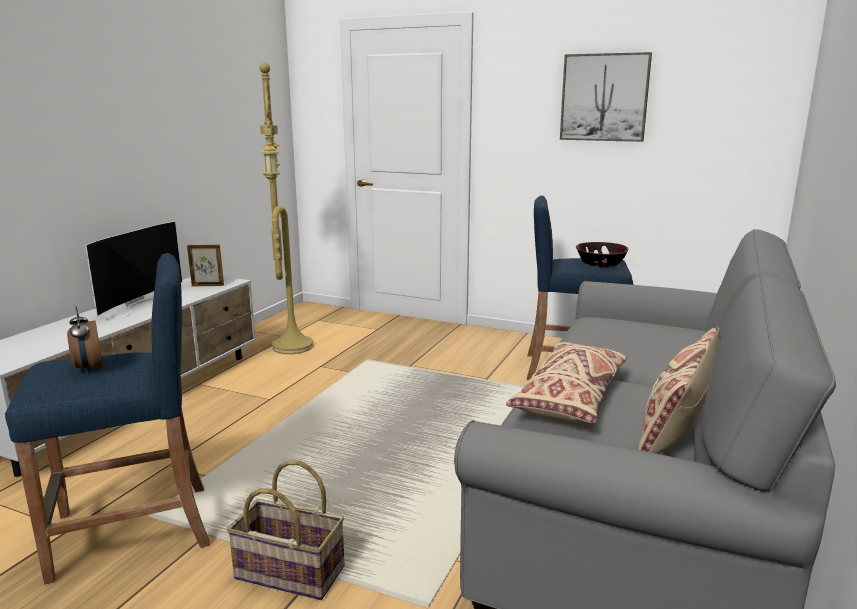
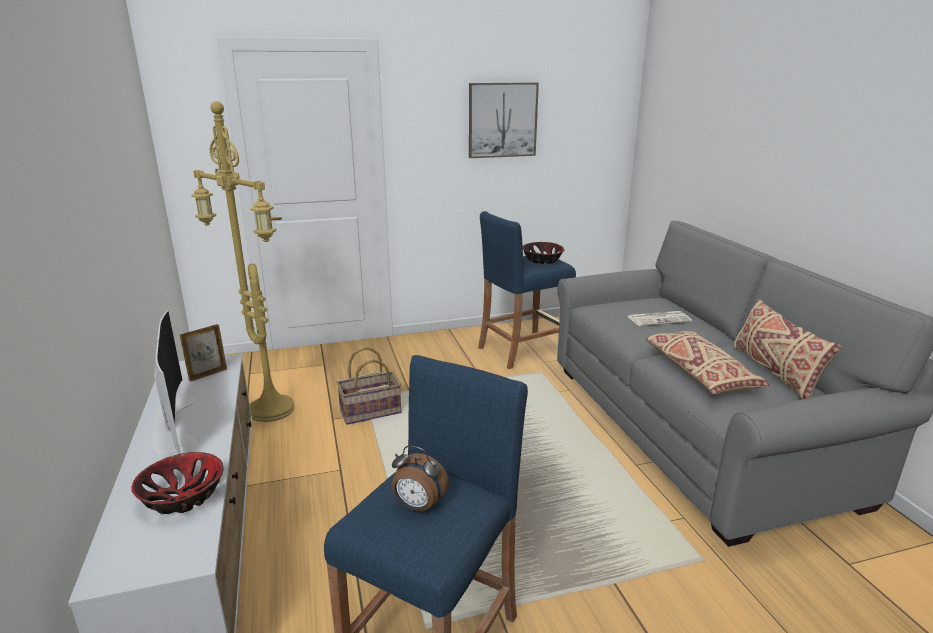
camera: 40 degrees left, 5 degrees up
basket [227,460,345,600] -> basket moved to [336,347,401,425]
none -> bowl [131,452,224,514]
none -> newspaper [628,311,692,326]

